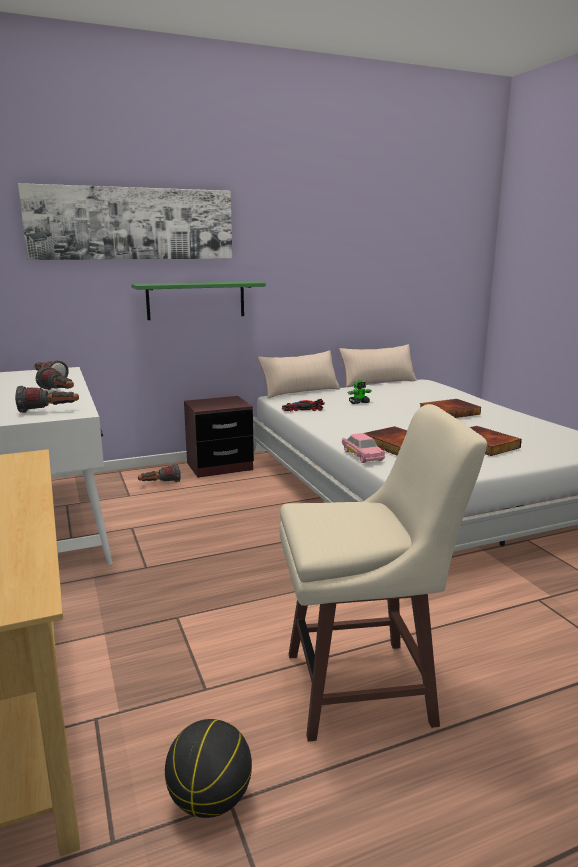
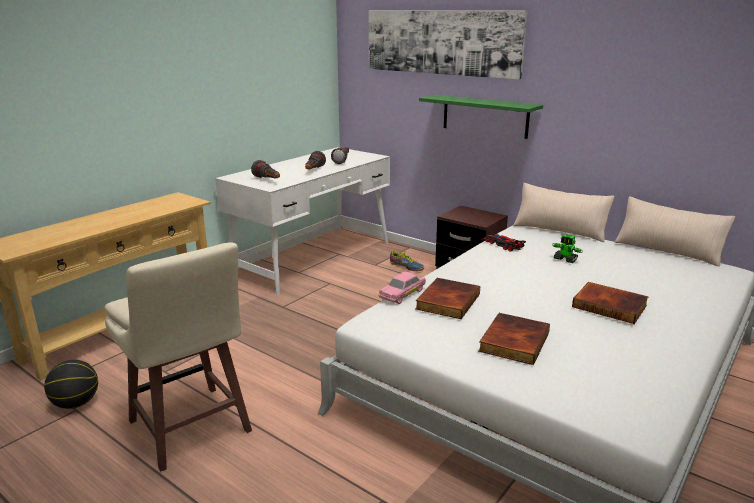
camera: 60 degrees right, 5 degrees up
flashlight [138,464,181,482] -> shoe [390,250,424,271]

